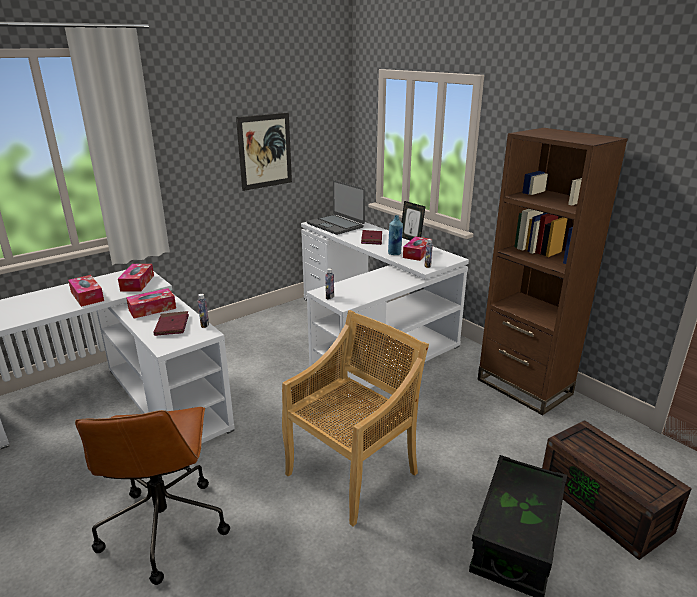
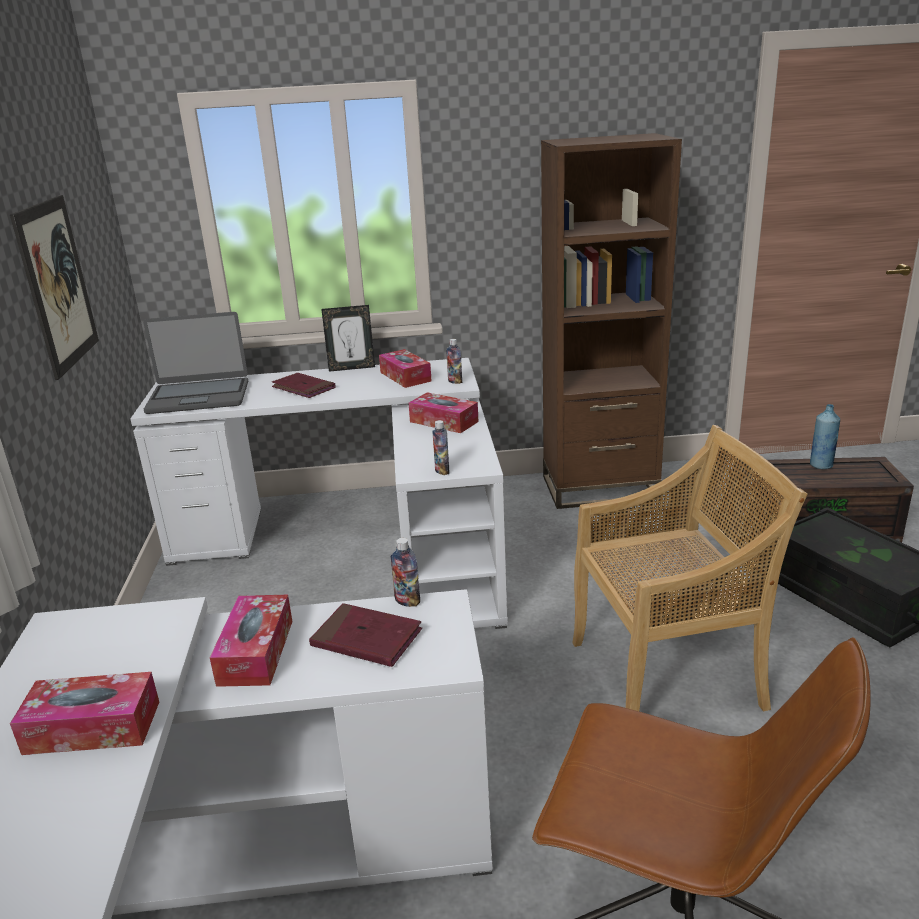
camera: 55 degrees left, 0 degrees up
tissue box [118,264,154,291] -> tissue box moved to [408,392,479,433]
beige chair [282,310,429,527] -> beige chair turned 90 degrees clockwise [572,425,808,711]
blue bottle [388,215,403,255] -> blue bottle moved to [810,404,840,469]

